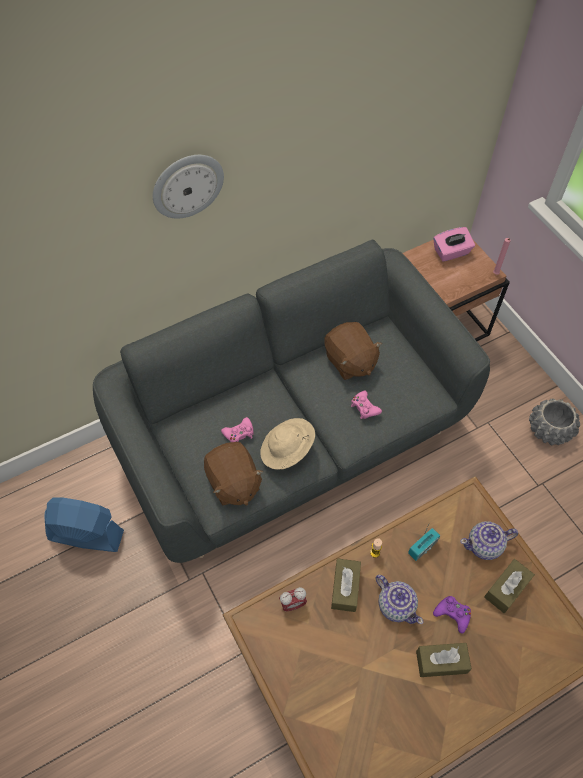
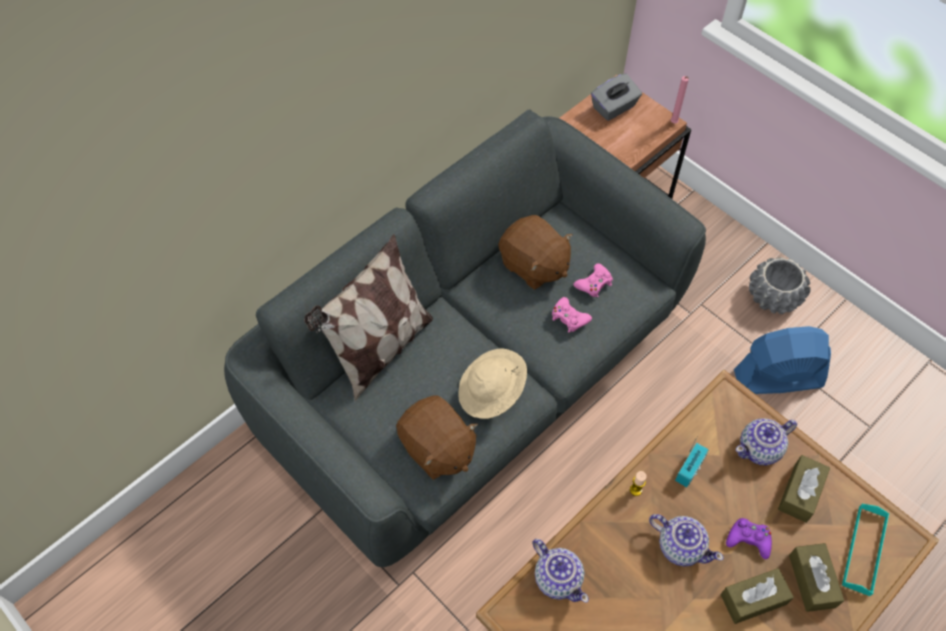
camera: 15 degrees left, 0 degrees up
blue fan [44,497,124,552] -> blue fan moved to [734,326,831,394]
wall clock [153,155,224,219] -> none
pink game controller [221,417,253,442] -> pink game controller moved to [573,263,613,298]
alarm clock [279,587,307,612] -> teapot [532,539,589,603]
brown tissue box [331,558,361,612] -> brown tissue box moved to [789,543,844,612]
pink tissue box [434,227,475,262] -> grey tissue box [591,73,642,121]
none -> pillow [304,234,433,402]
none -> turquoise tray [842,504,889,596]

